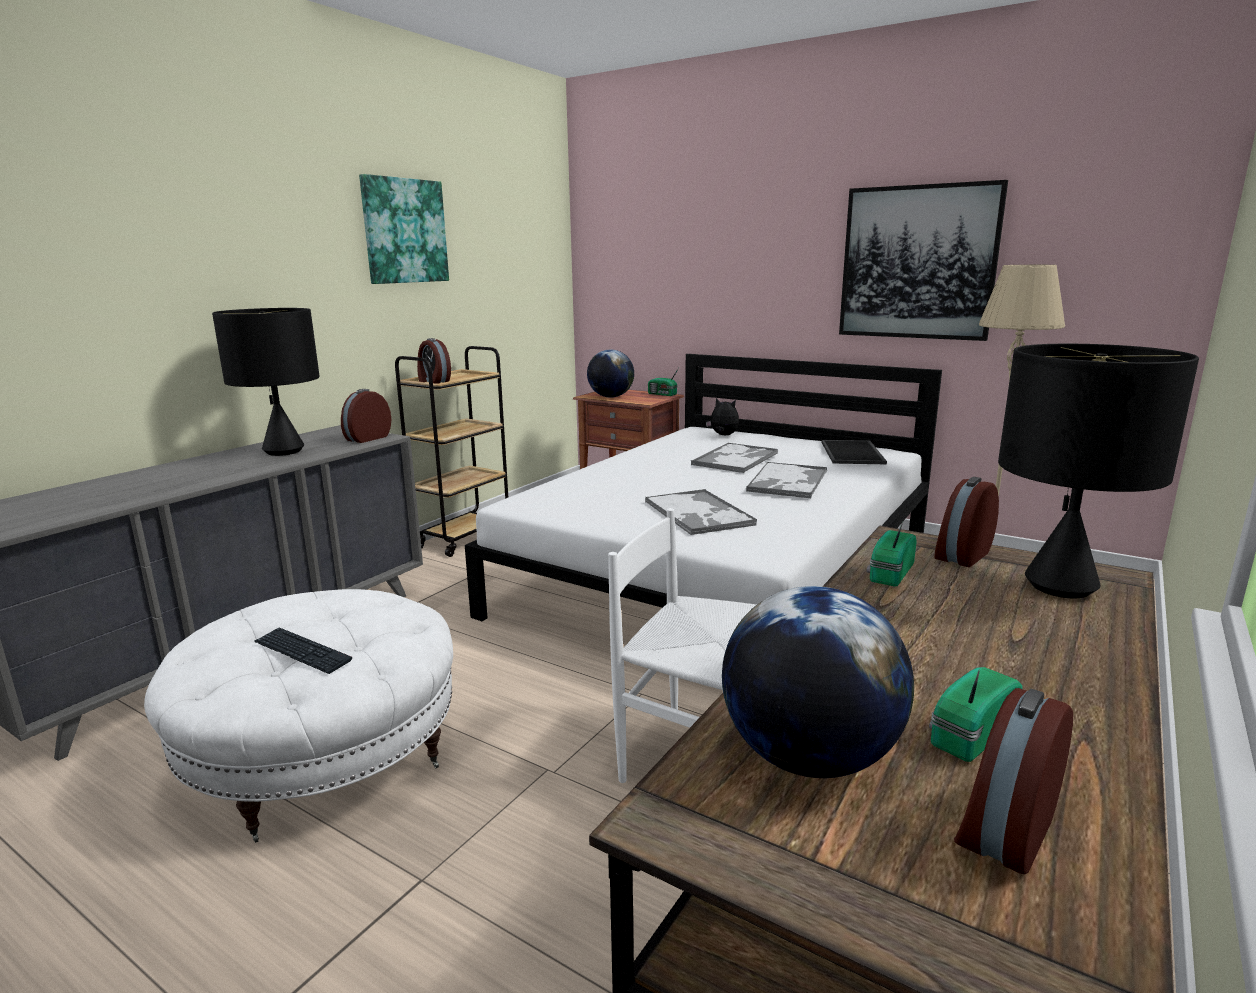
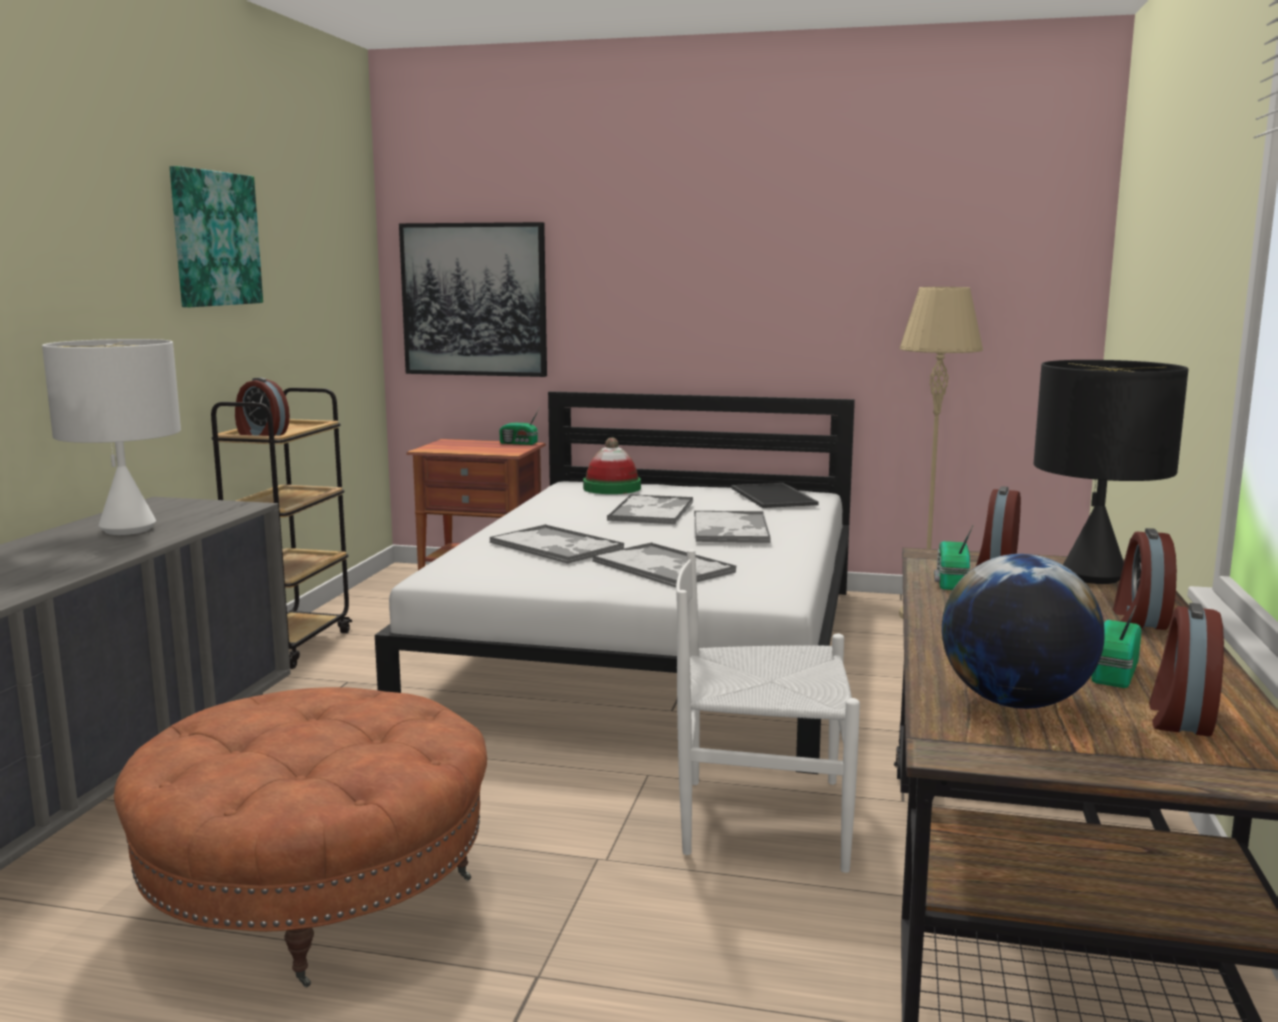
camera: 20 degrees left, 5 degrees down
white ottoman [144,589,453,843] -> brown ottoman [114,687,487,987]
black table lamp [212,308,320,456] -> white table lamp [42,339,181,535]
keyboard [254,627,352,674] -> none
alarm clock [341,389,392,443] -> alarm clock moved to [1113,528,1177,630]
globe [587,349,634,398] -> none
plush toy [706,398,739,435] -> hat [583,437,641,494]
picture [839,180,1008,341] -> picture moved to [399,222,547,377]
none -> tray [490,524,624,564]

